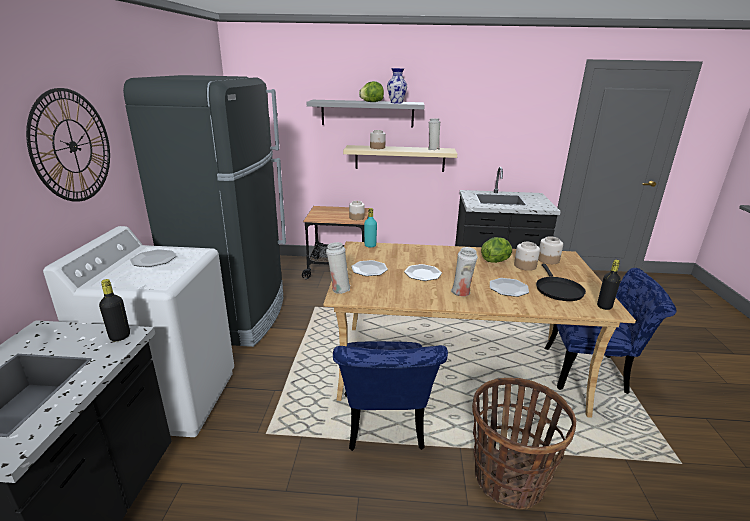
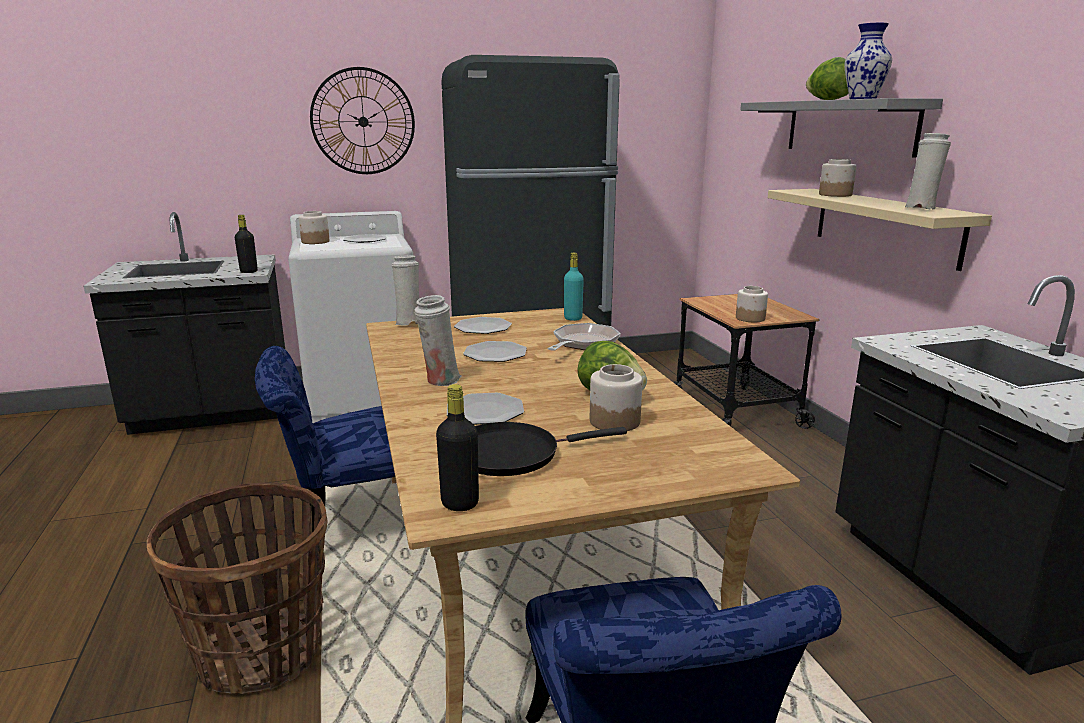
camera: 70 degrees right, 5 degrees down
jar [538,236,563,264] -> jar moved to [299,211,329,244]
none -> frying pan [547,323,621,351]

